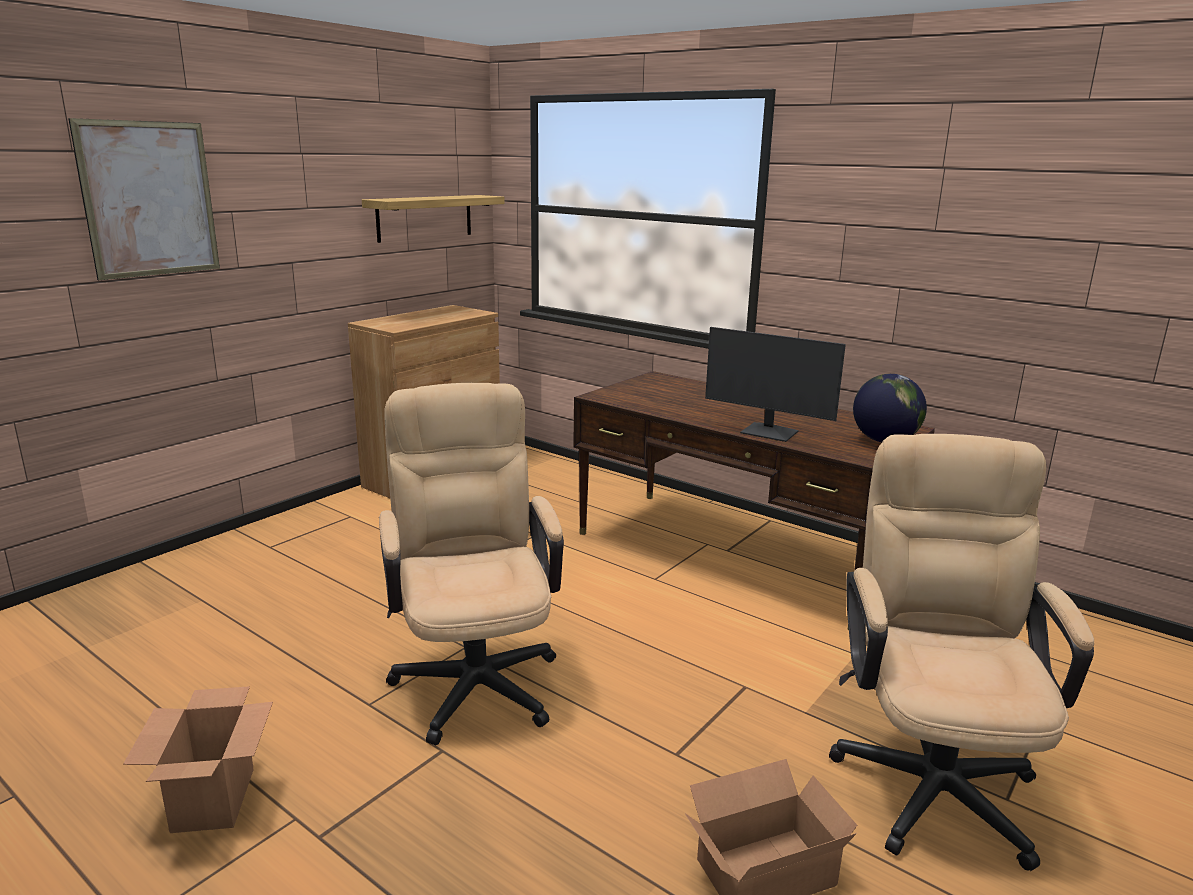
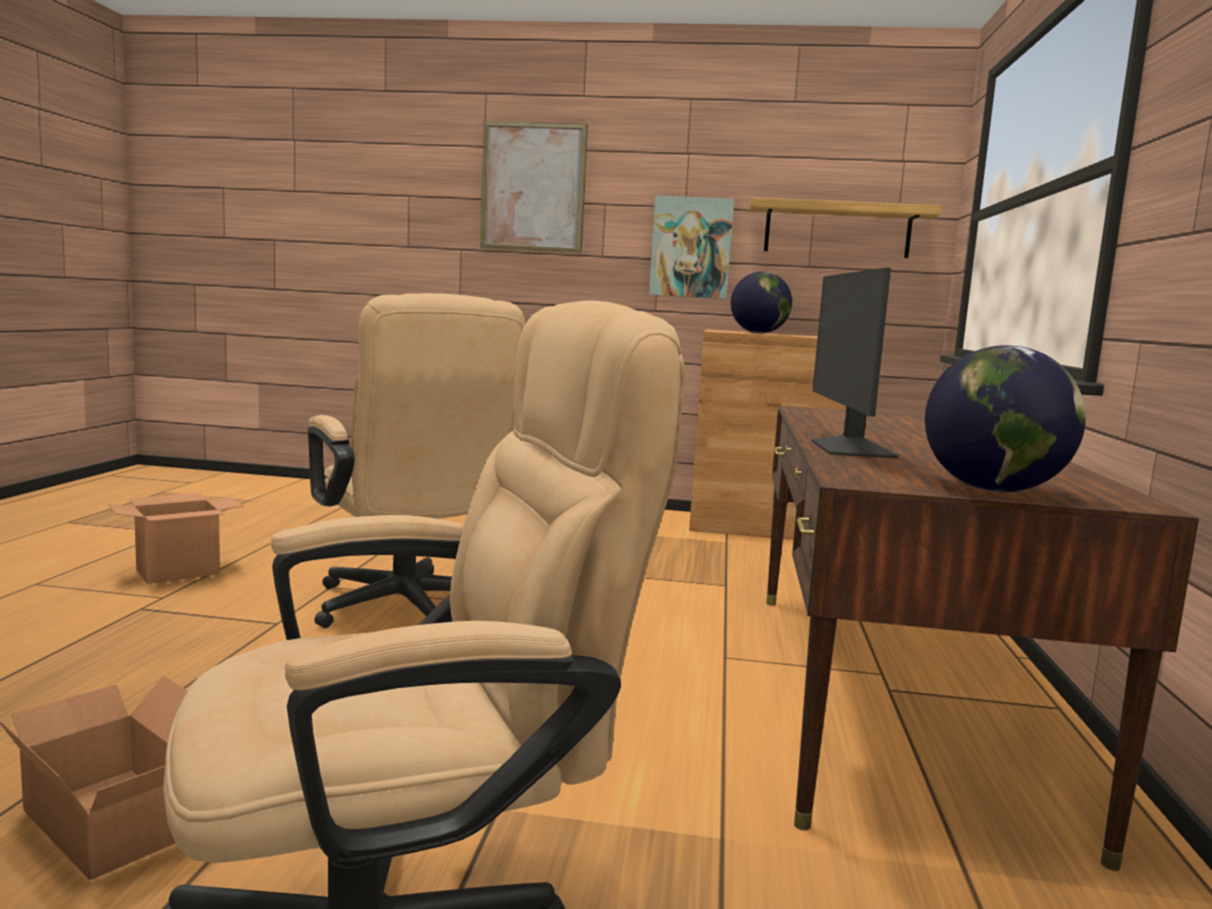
camera: 60 degrees right, 10 degrees down
beige office chair [379,383,564,745] -> beige office chair turned 105 degrees clockwise [308,293,526,628]
none -> picture [649,195,734,299]
none -> globe [731,272,792,333]

